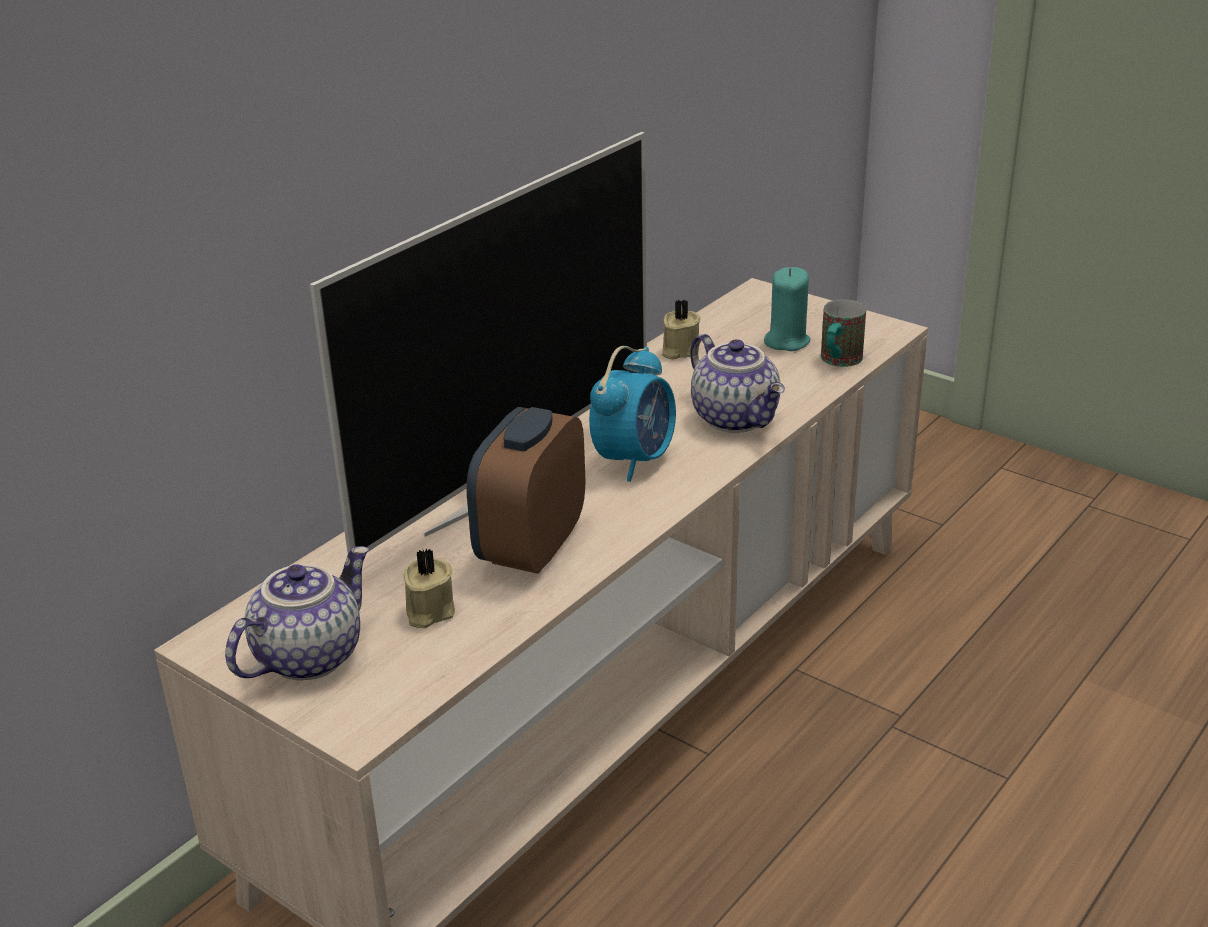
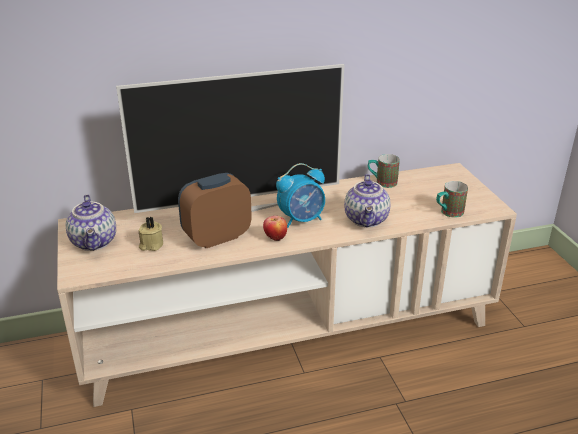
camera: 35 degrees right, 0 degrees up
teapot [225,546,369,680] -> teapot turned 90 degrees clockwise [66,194,116,251]
beige candle [662,300,701,360] -> mug [368,154,400,188]
turquoise candle [764,267,810,351] -> none
none -> apple [263,216,287,242]

